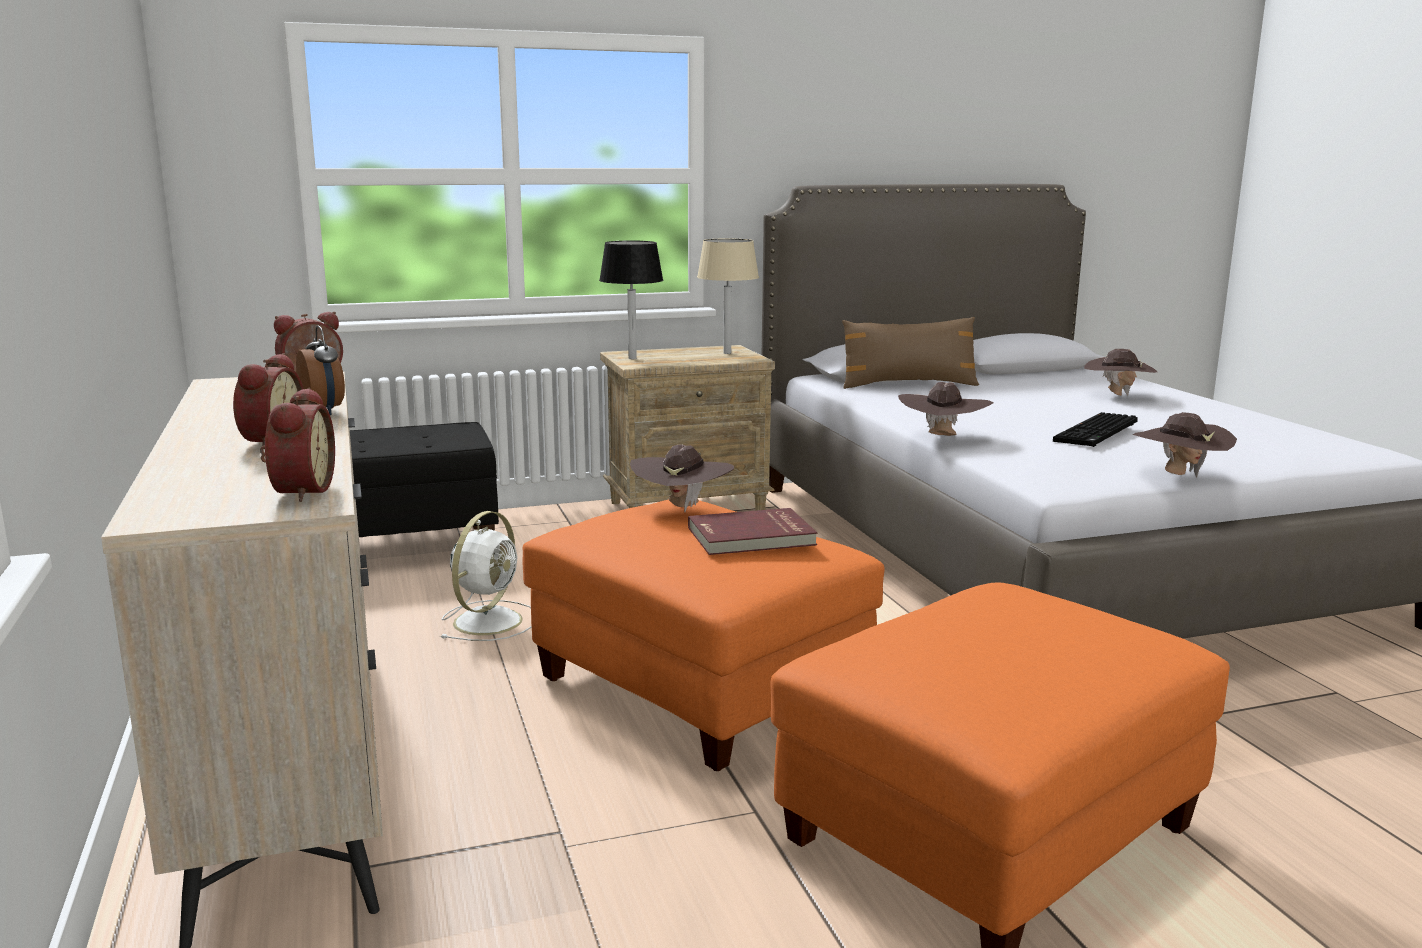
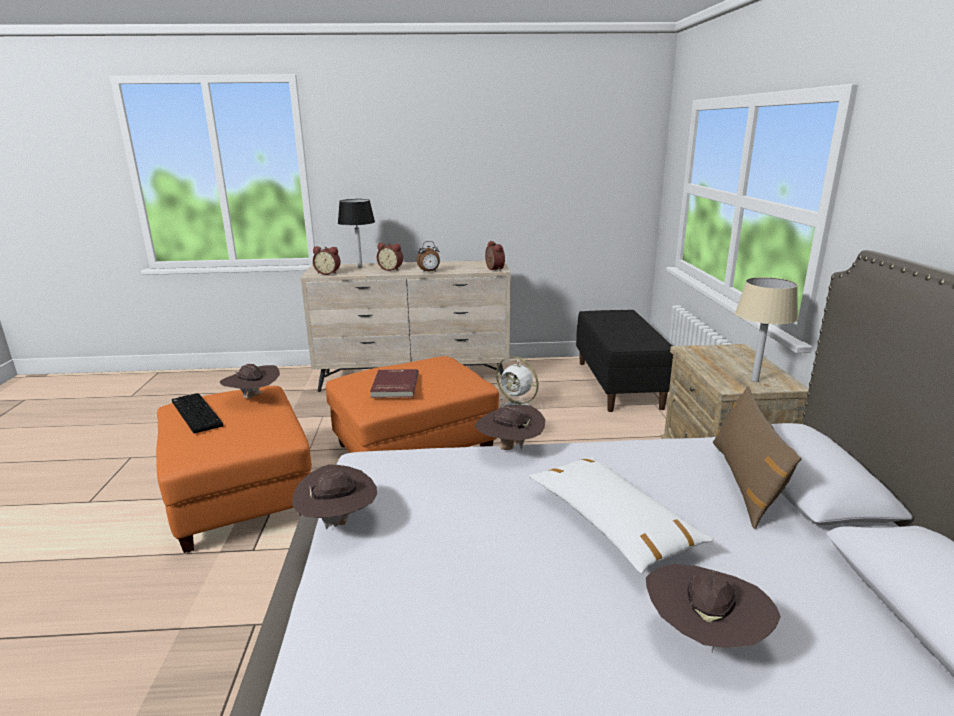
camera: 105 degrees right, 5 degrees up
black table lamp [599,241,663,359] -> black table lamp moved to [338,199,375,268]
brown hat [630,444,734,512] -> brown hat moved to [220,364,280,399]
keyboard [1053,412,1138,447] -> keyboard moved to [172,393,224,433]
none -> white pillow [529,457,714,574]

